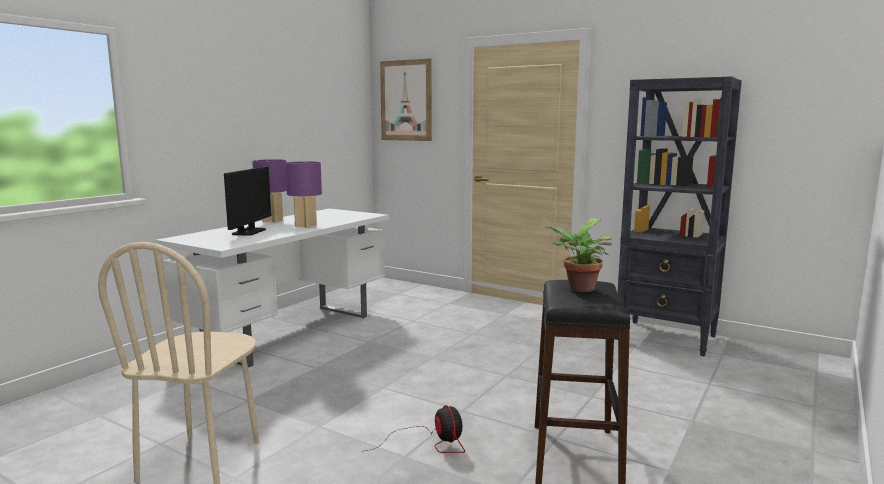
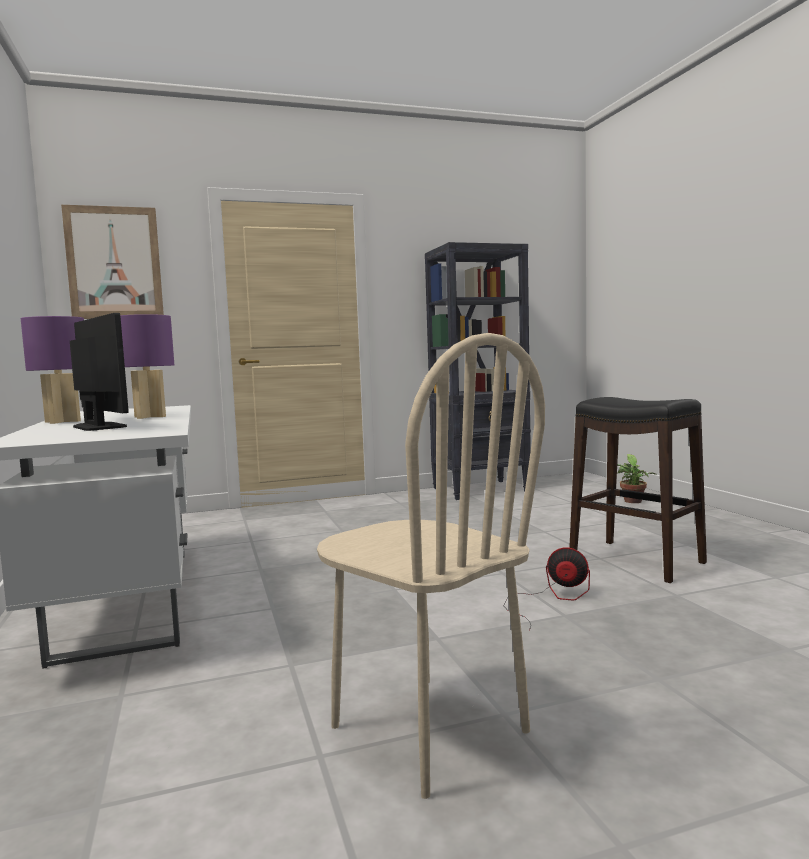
camera: 50 degrees left, 5 degrees down
potted plant [546,219,612,292] -> potted plant moved to [617,454,657,503]

